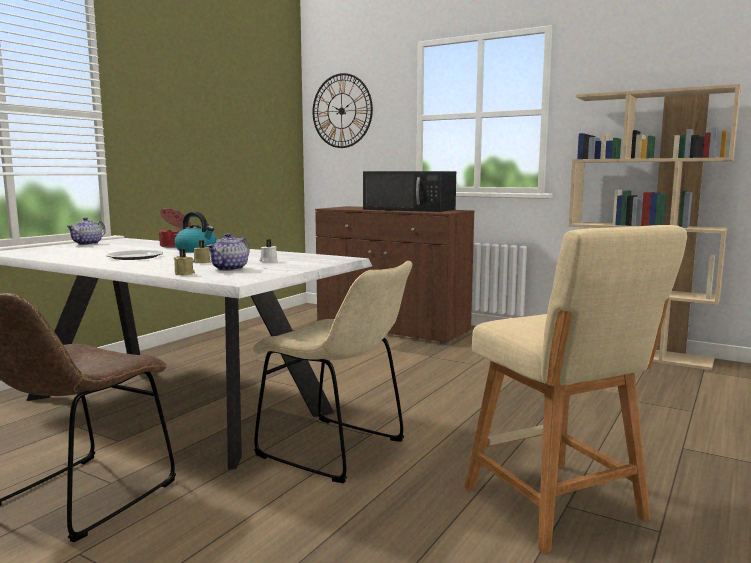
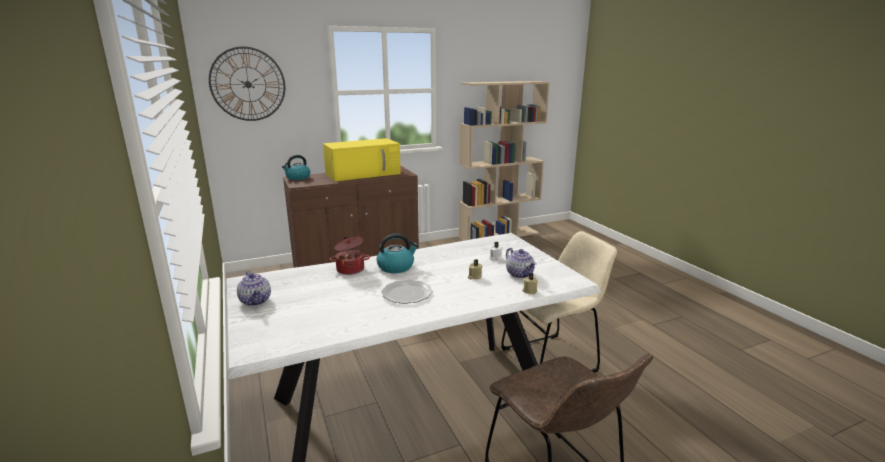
camera: 55 degrees left, 10 degrees up
black microwave [363,171,456,212] -> yellow microwave [323,138,401,182]
beige stool [464,225,687,553] -> none
none -> kettle [282,155,310,180]

